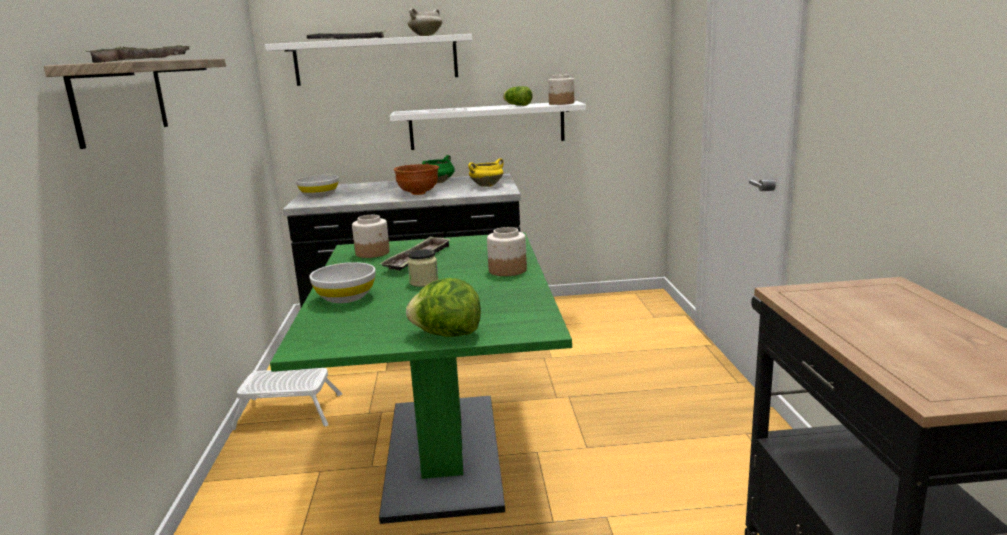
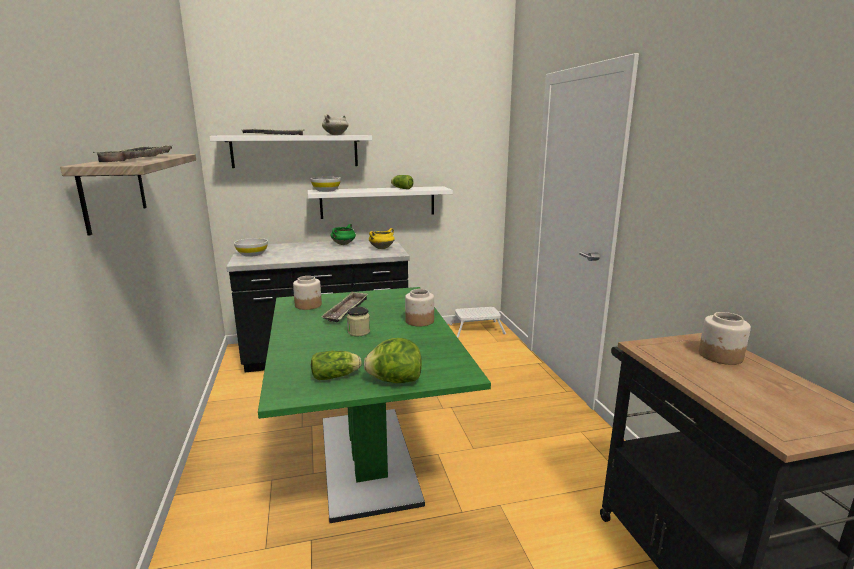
camera: 10 degrees left, 0 degrees up
white step ladder [232,368,342,431] -> white step ladder moved to [449,307,506,338]
white bowl [309,262,376,303] -> white bowl moved to [310,177,341,192]
brown bowl [394,164,439,195] -> none
jar [548,74,574,105] -> jar moved to [699,312,751,365]
none -> lettuce [311,351,362,380]

